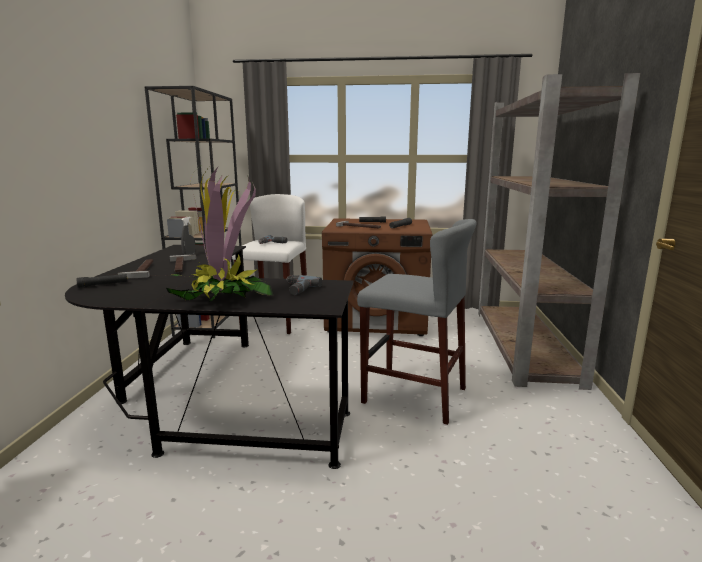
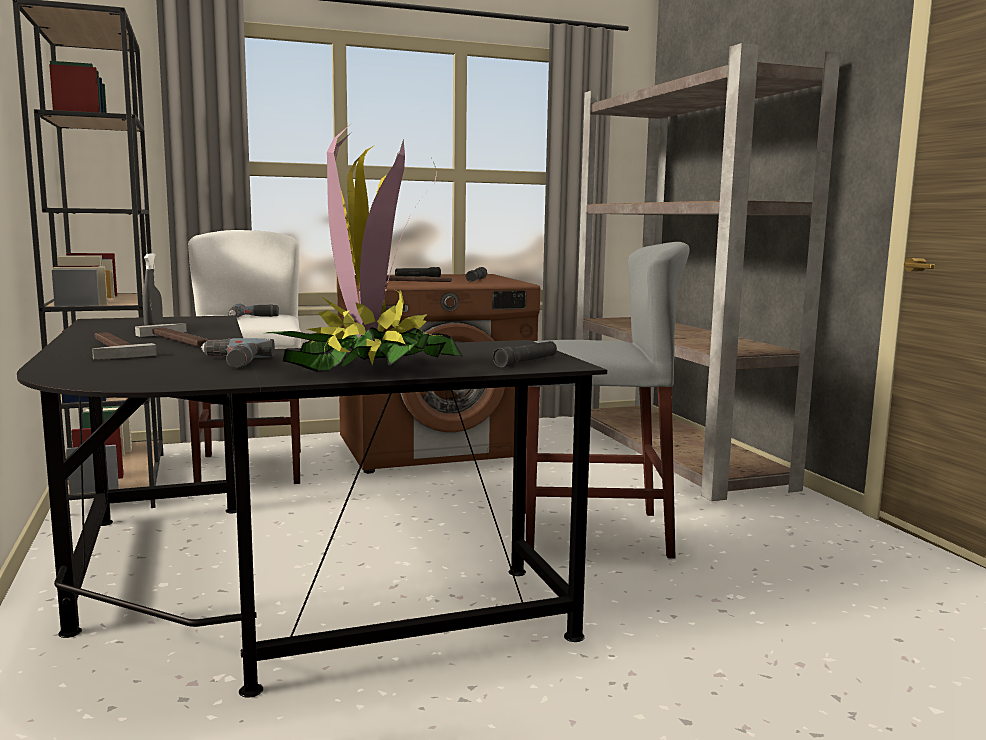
camera: 25 degrees left, 5 degrees down
black flashlight [77,274,128,288] -> black flashlight moved to [493,341,557,367]
power drill [286,275,322,295] -> power drill moved to [201,338,275,368]

